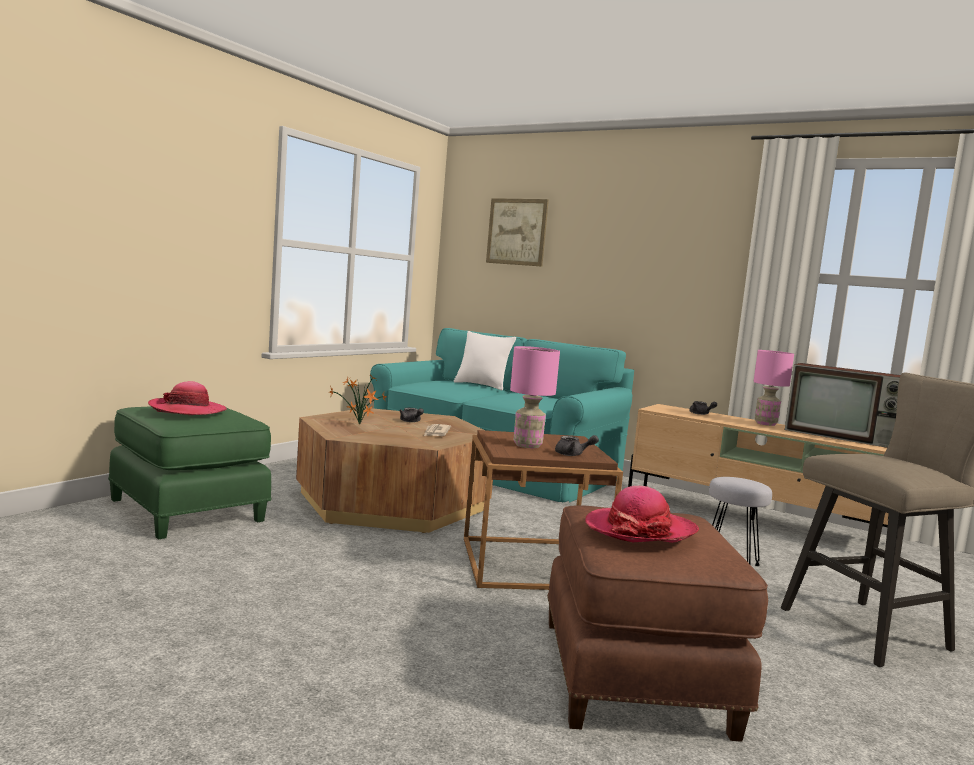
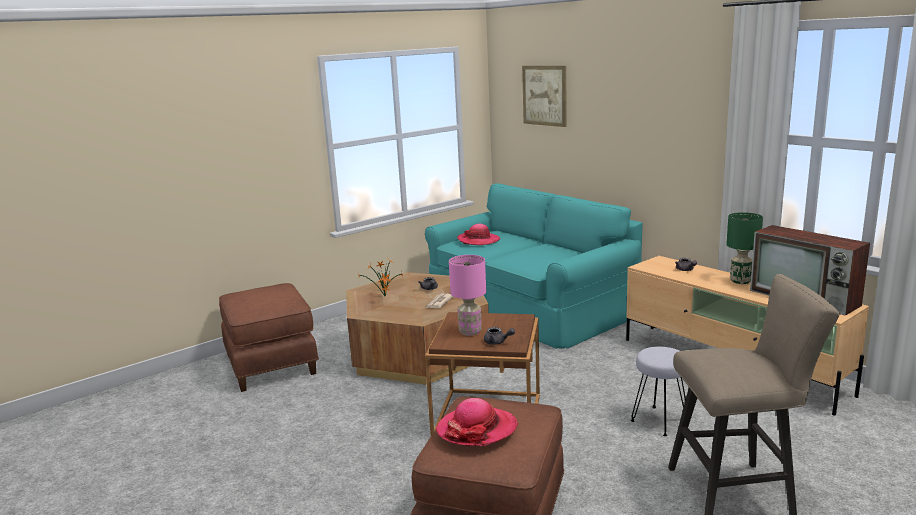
camera: 20 degrees right, 10 degrees up
green ottoman [108,406,271,540] -> brown ottoman [219,283,319,392]
hat [148,381,227,415] -> hat moved to [457,224,501,245]
white pillow [454,331,516,390] -> none
pink table lamp [753,350,794,426] -> green table lamp [726,212,763,284]

